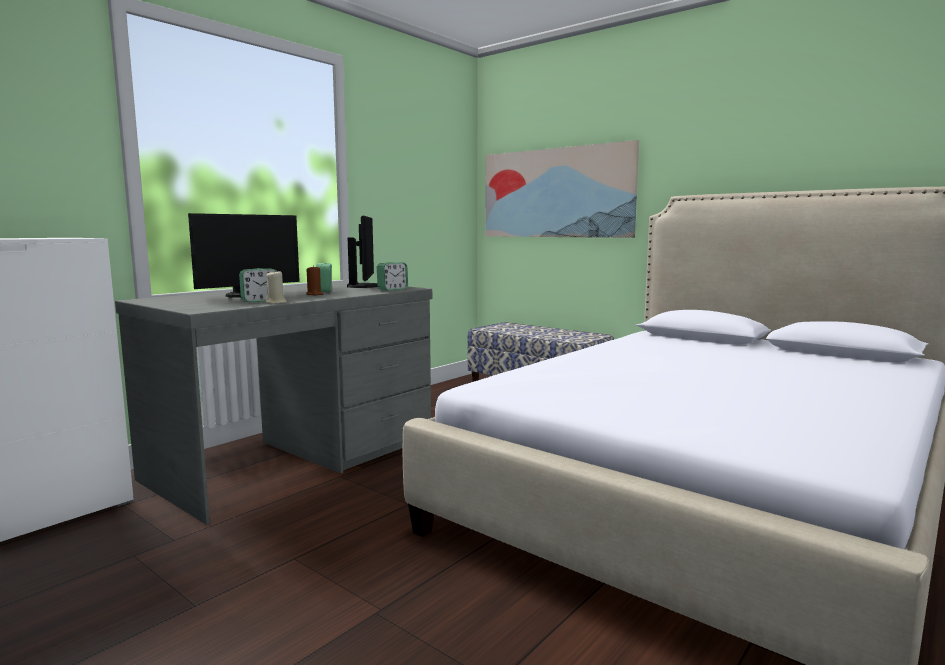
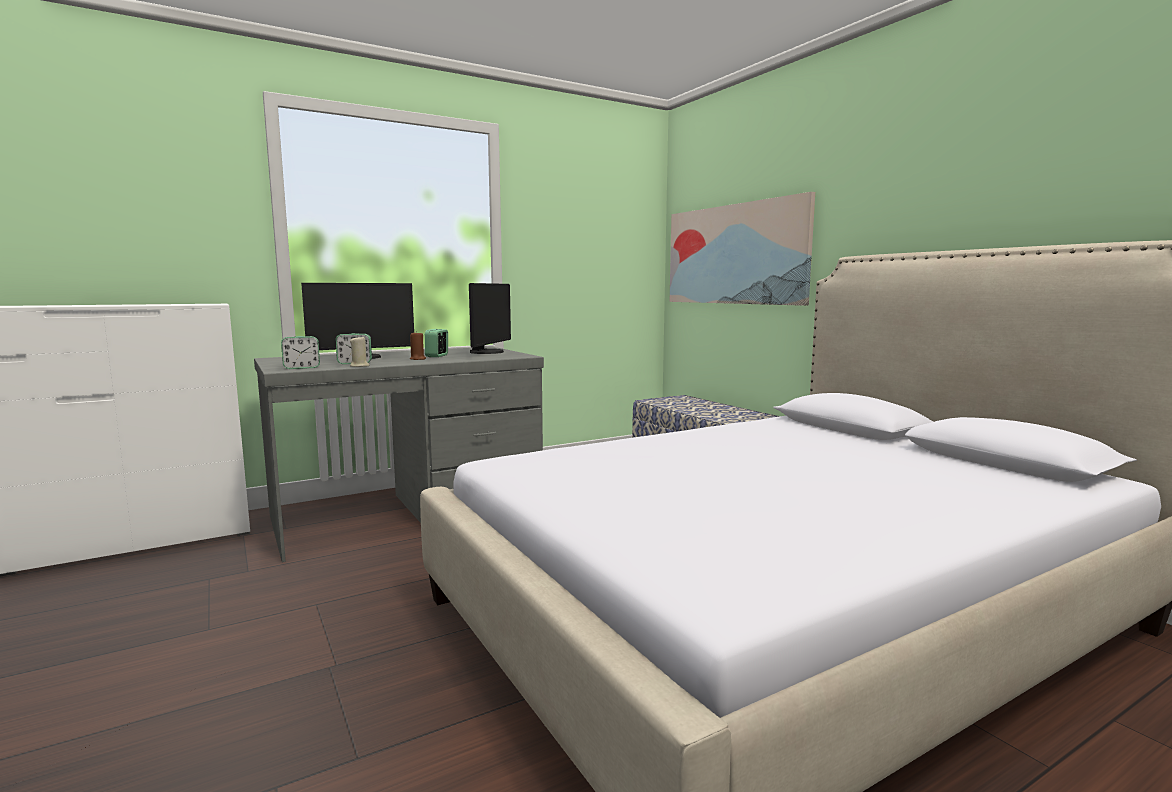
camera: 20 degrees right, 0 degrees up
alarm clock [377,262,408,290] -> alarm clock moved to [281,336,320,369]

